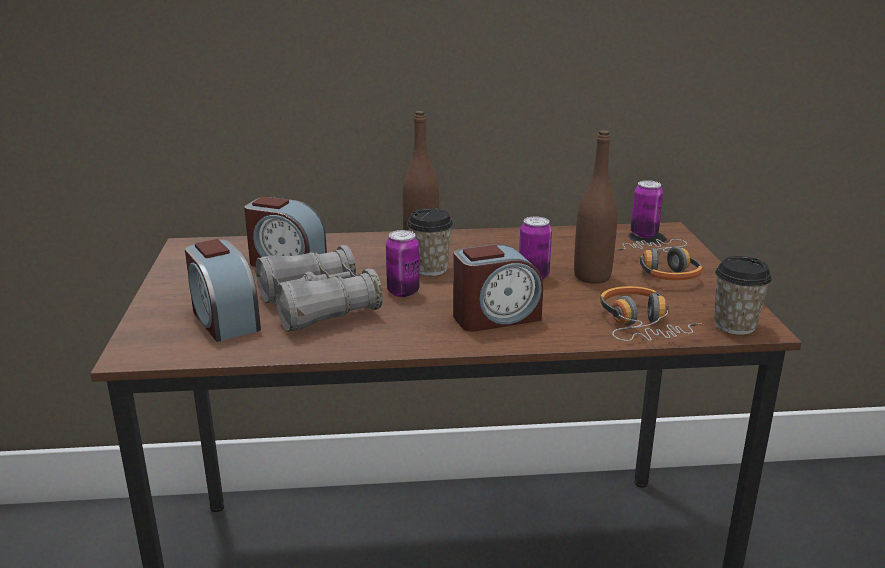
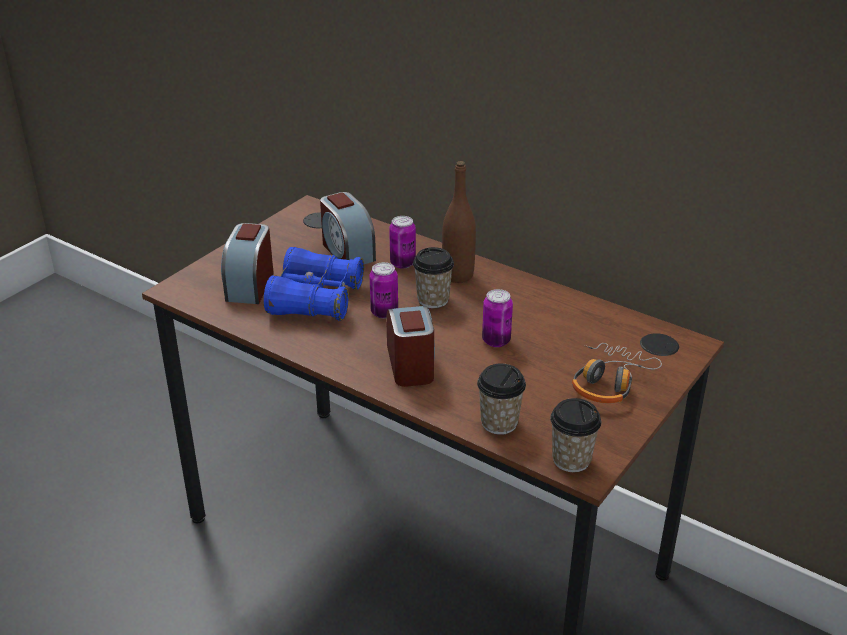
camera: 40 degrees right, 10 degrees up
grey binoculars [256,245,383,332] -> blue binoculars [264,247,364,321]
alarm clock [453,244,543,332] -> alarm clock turned 120 degrees counterclockwise [386,306,435,387]
brown bottle [574,130,617,284] -> none
headphones [600,286,702,341] -> cup [477,363,526,435]
can [631,180,663,238] -> can moved to [389,216,416,269]

